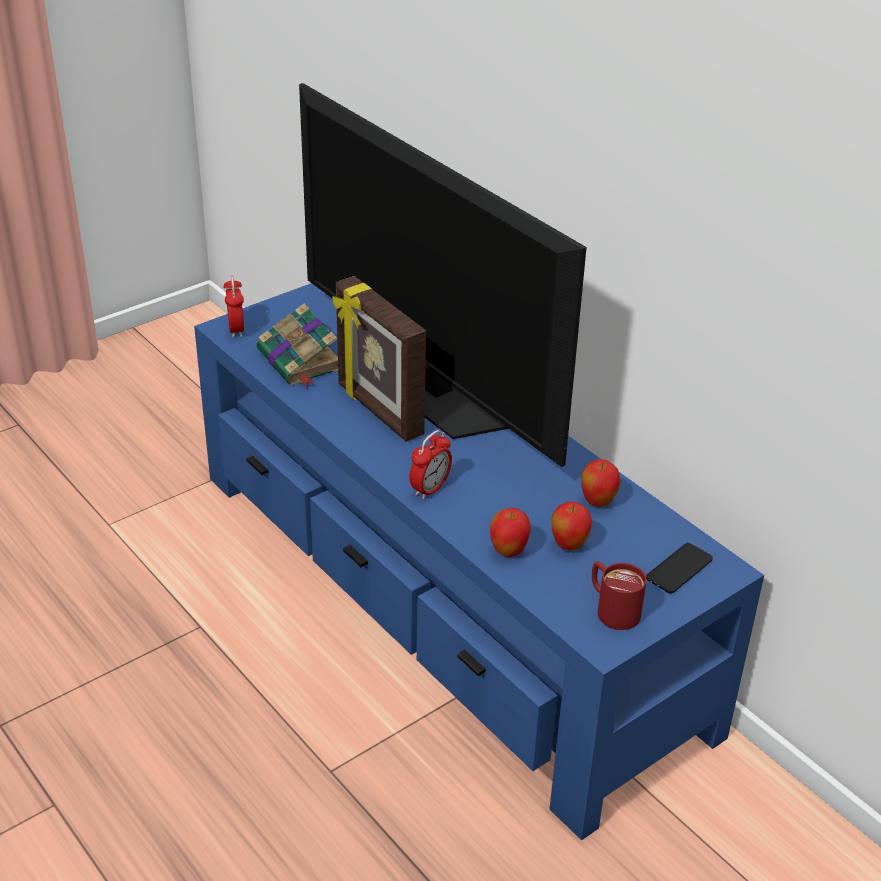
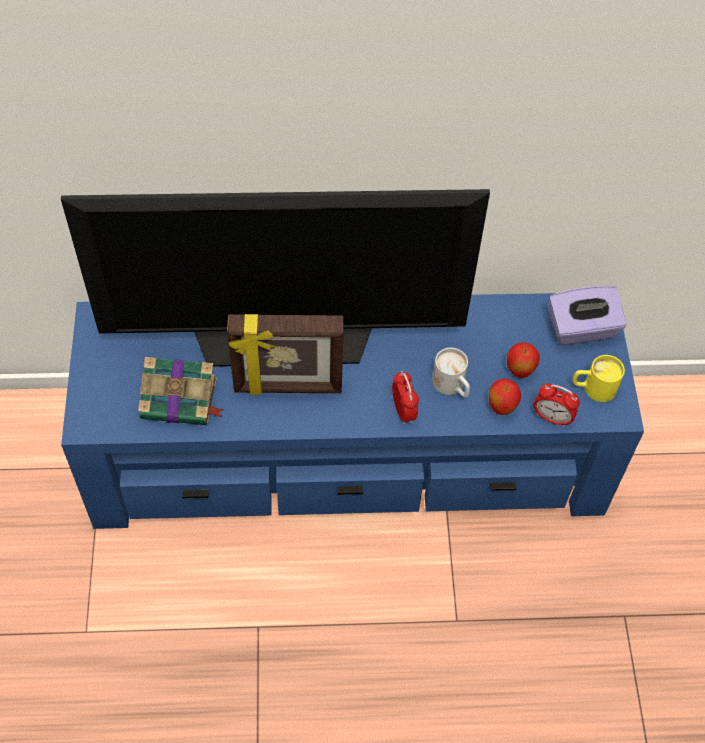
camera: 55 degrees left, 20 degrees up
alarm clock [223,275,244,338] -> alarm clock moved to [534,384,580,427]
apple [581,459,621,507] -> none
red mug [592,561,647,630] -> yellow mug [573,355,625,402]
phone [646,543,713,594] -> purple tissue box [548,286,626,345]
none -> white mug [432,348,470,398]

